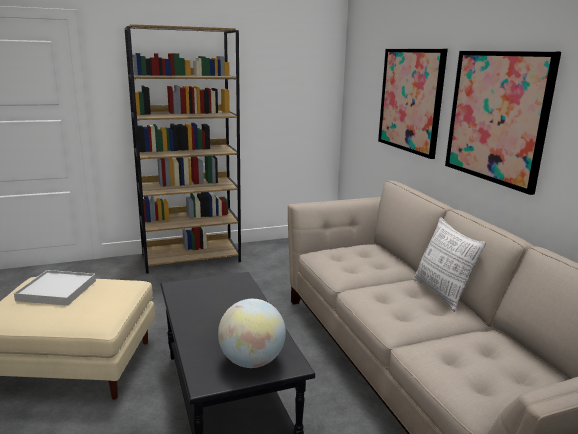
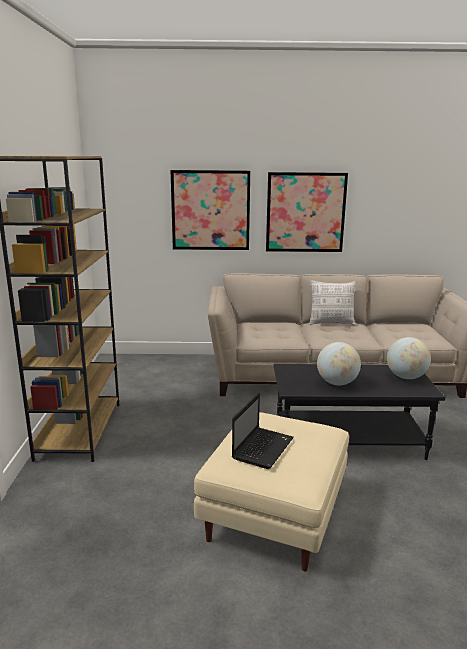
camera: 70 degrees left, 0 degrees up
white tray [14,270,96,306] -> laptop [232,393,294,469]
none -> globe [317,342,361,385]

